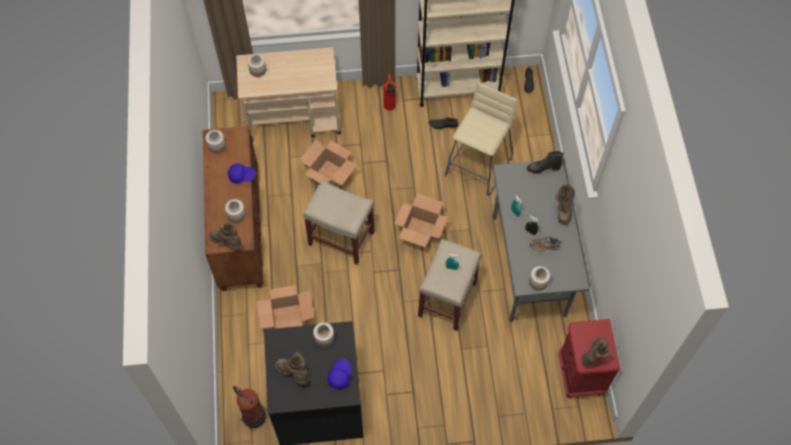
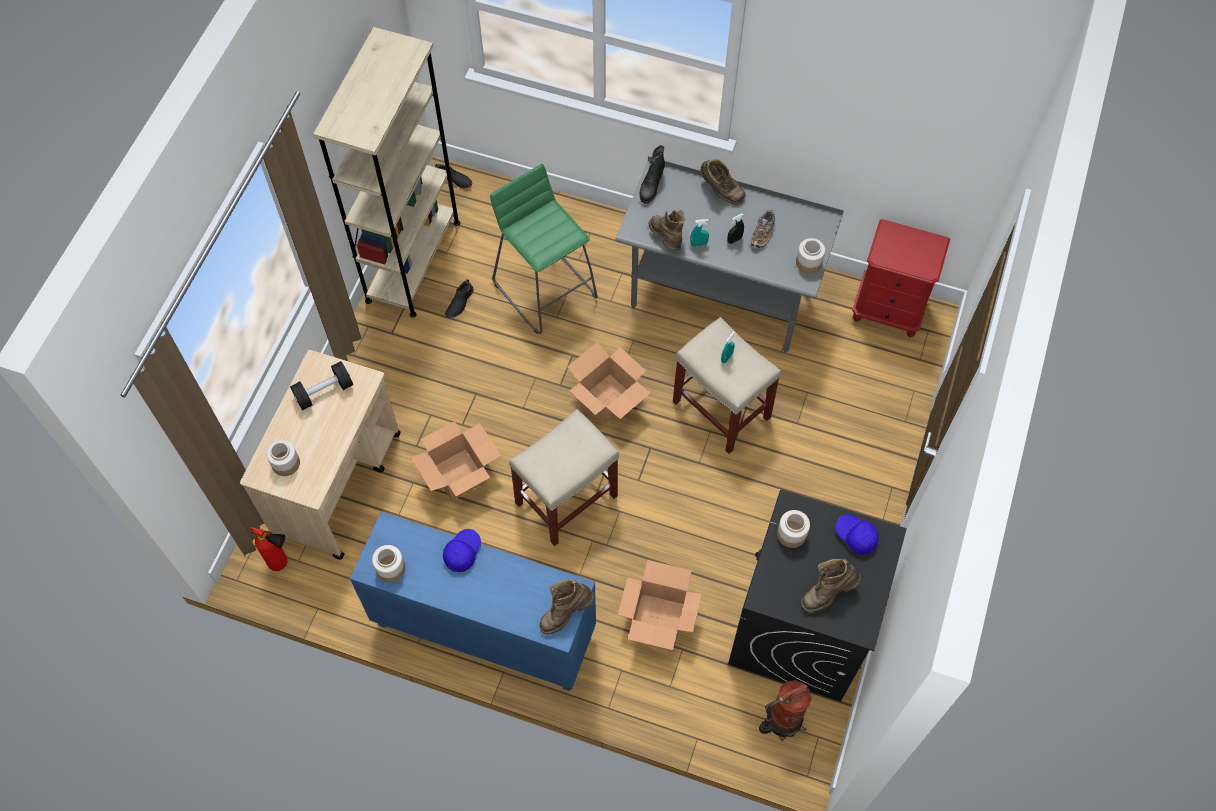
camera: 65 degrees left, 0 degrees up
brown cabinet [203,126,264,291] -> blue cabinet [350,512,596,691]
jar [225,199,246,223] -> none
fire extinguisher [383,73,396,111] -> fire extinguisher moved to [250,527,288,571]
beige stool [445,83,517,196] -> green stool [490,164,598,334]
brown boot [581,338,611,366] -> brown boot moved to [648,210,685,251]
none -> black dumbbell [290,361,353,410]

